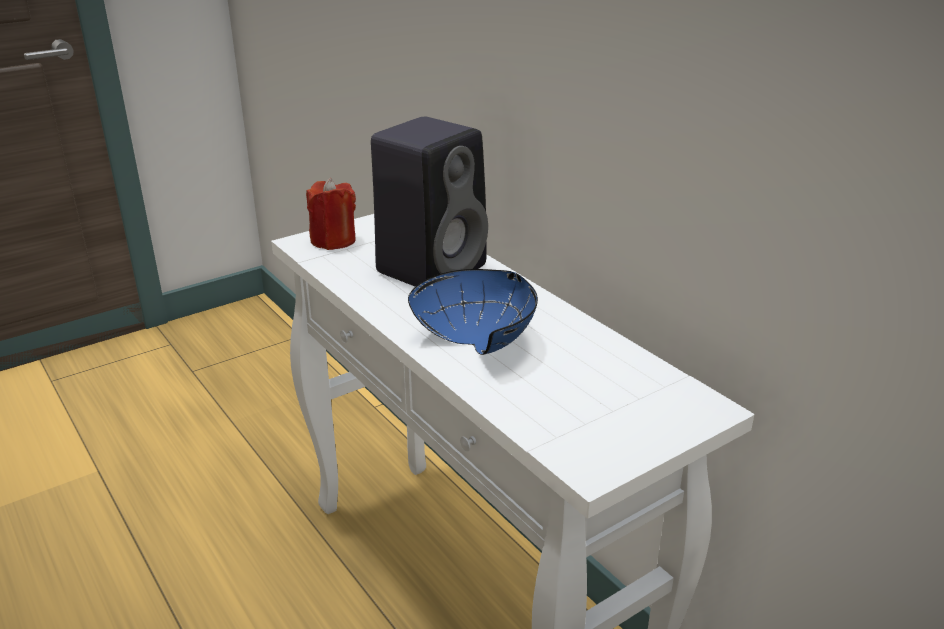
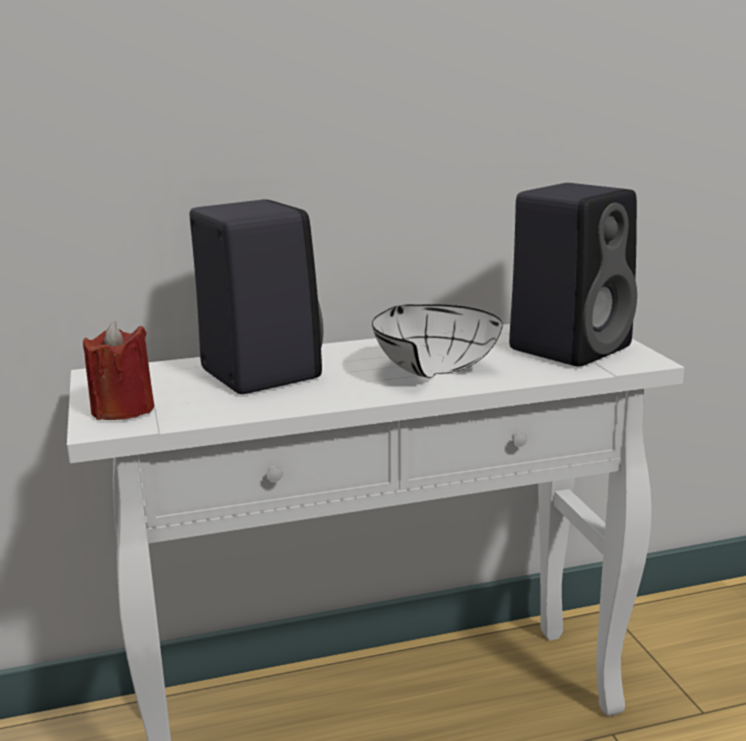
camera: 70 degrees left, 10 degrees down
blue bowl [408,269,538,355] -> white bowl [372,305,503,378]
none -> black speaker [509,183,637,367]

